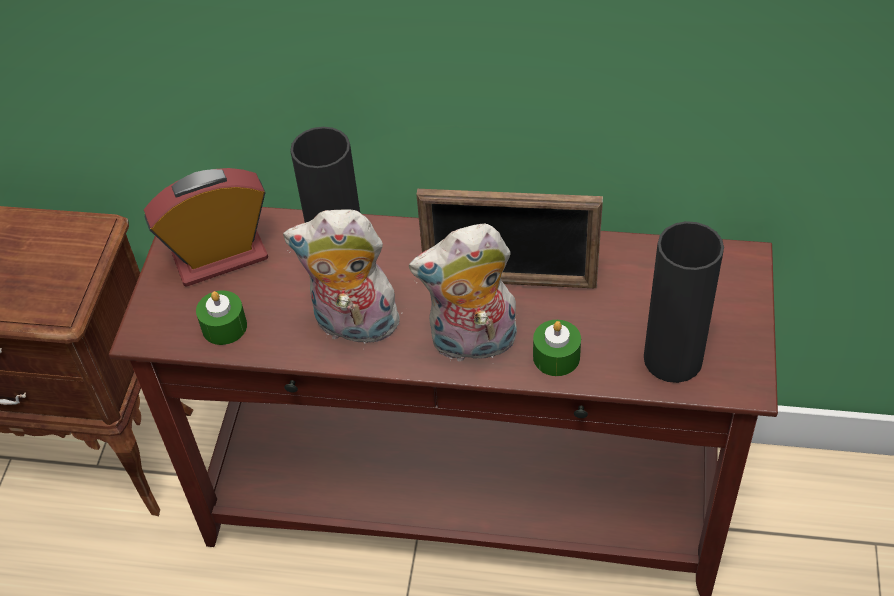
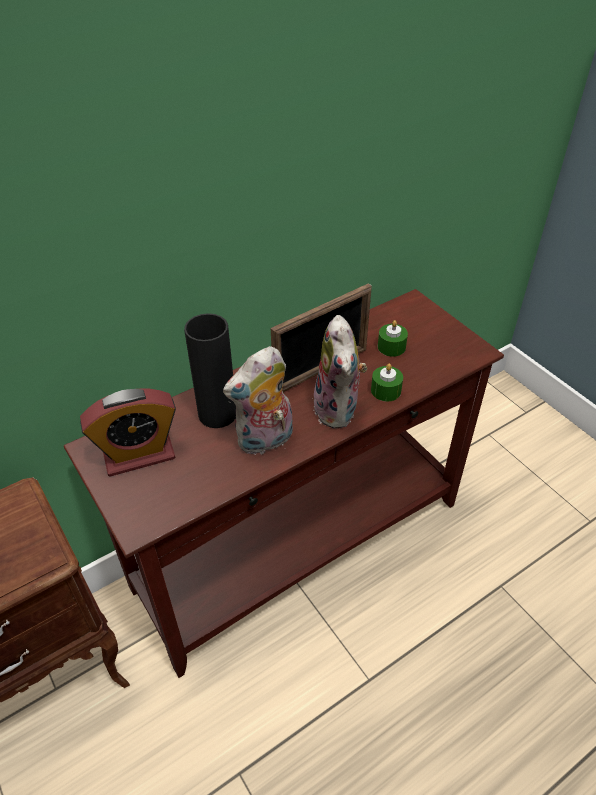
camera: 45 degrees left, 5 degrees down
alarm clock [144,168,268,287] -> alarm clock turned 135 degrees counterclockwise [80,389,176,476]
green candle [196,290,247,345] -> green candle moved to [378,320,408,357]
plush toy [409,224,517,361] -> plush toy turned 45 degrees counterclockwise [313,315,367,429]
black vase [644,221,724,383] -> none

